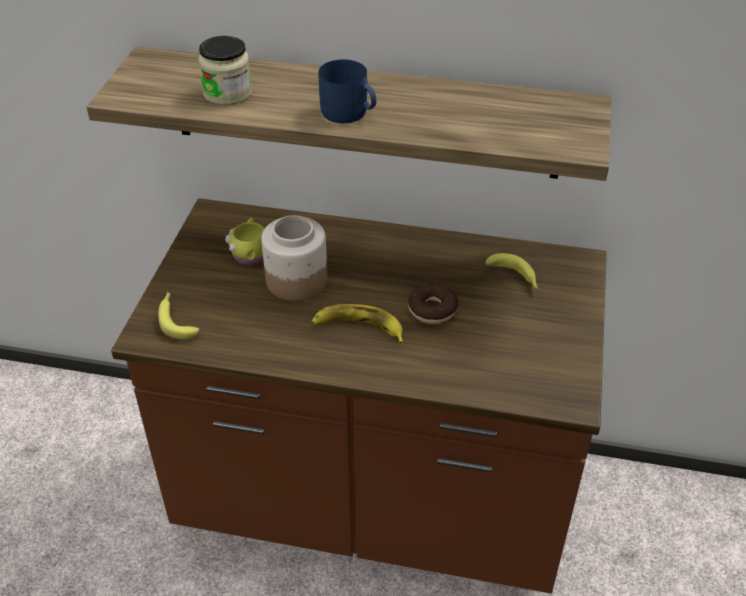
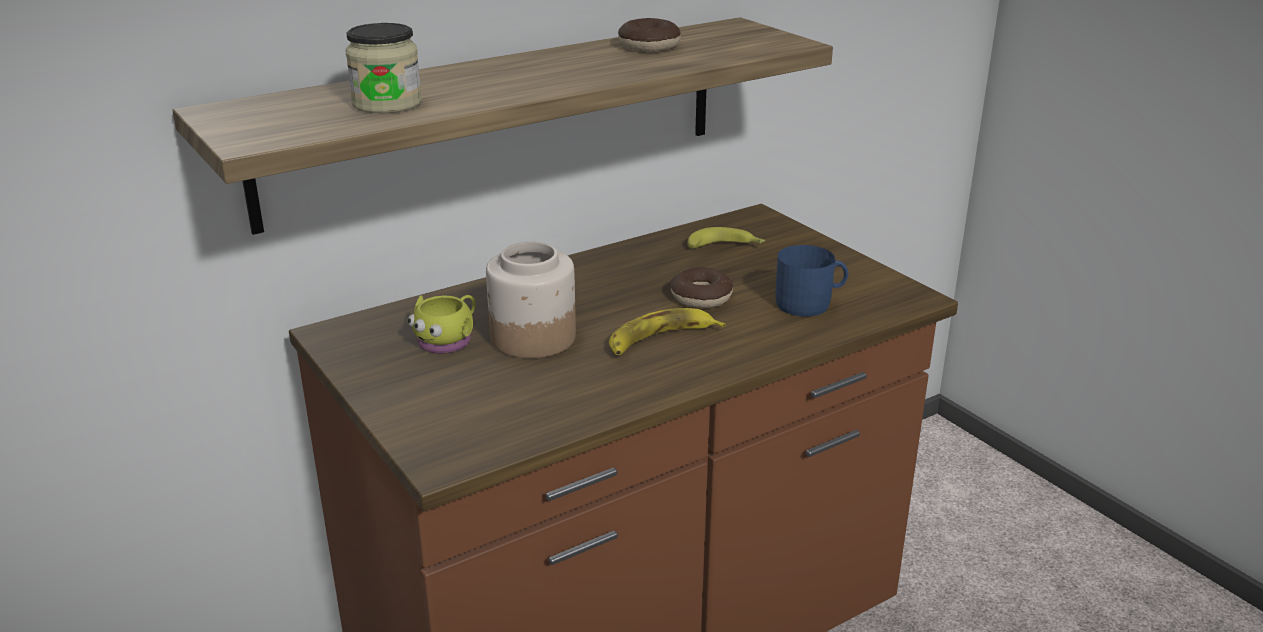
camera: 45 degrees left, 15 degrees down
banana [158,292,199,339] -> none
blue mug [318,60,376,123] -> blue mug moved to [776,245,848,317]
none -> donut [618,18,681,52]

